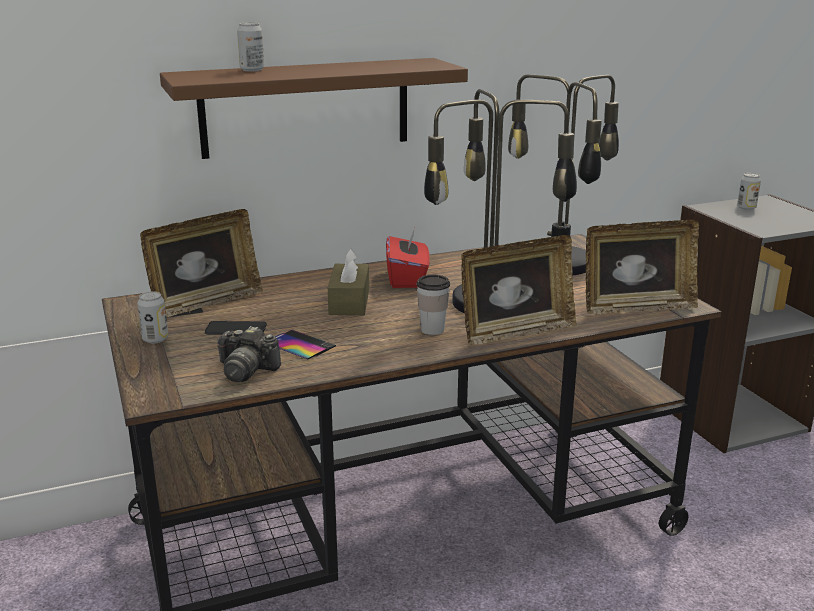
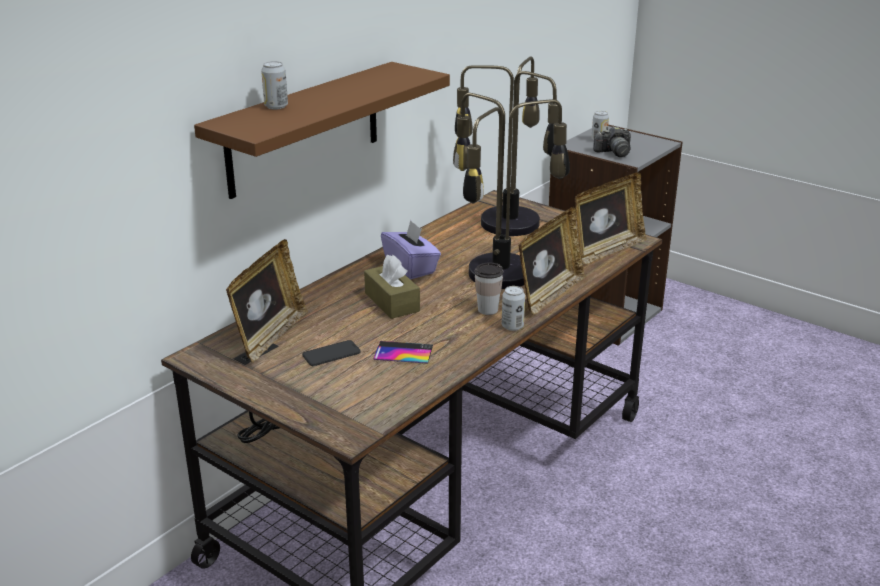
camera: 30 degrees left, 5 degrees up
can [137,291,168,343] -> can moved to [502,286,525,331]
camera [217,326,281,382] -> camera moved to [593,126,631,157]
red tissue box [386,230,430,288] -> purple tissue box [381,220,441,279]

